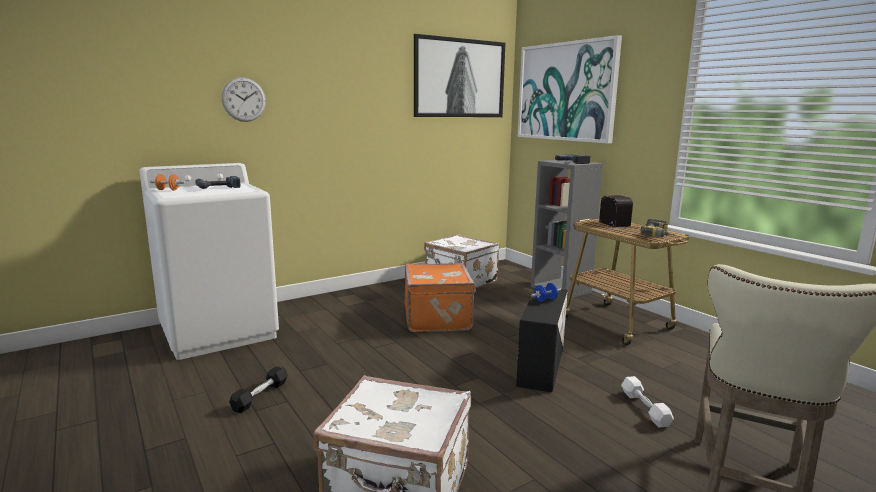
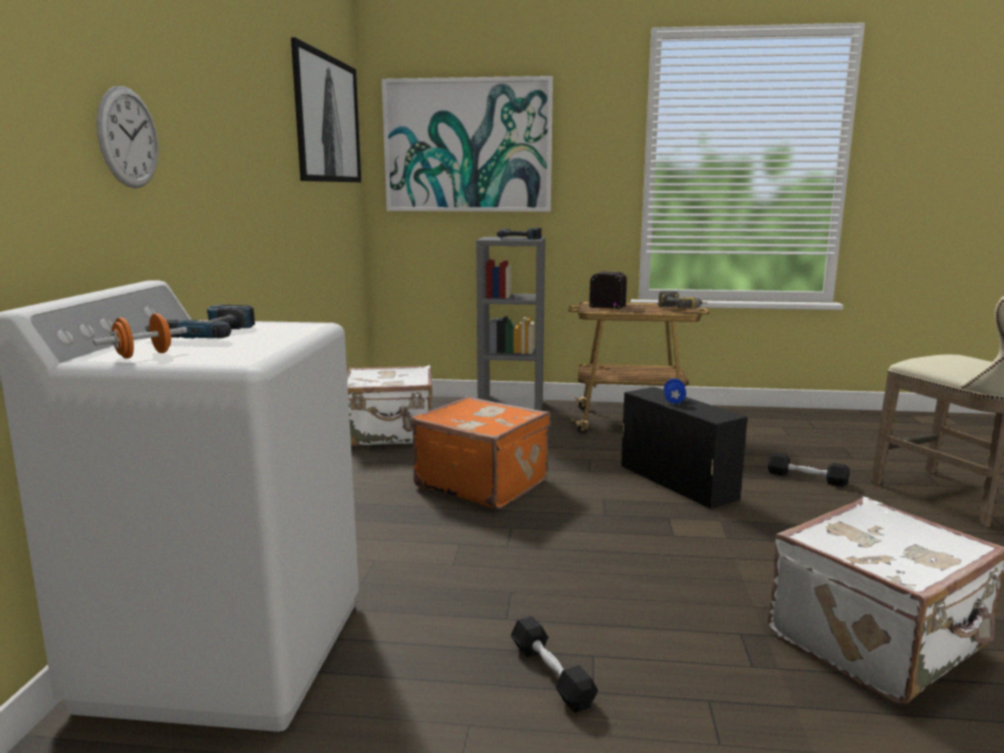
camera: 50 degrees left, 0 degrees up
white dumbbell [621,376,674,428] -> black dumbbell [768,453,850,487]

